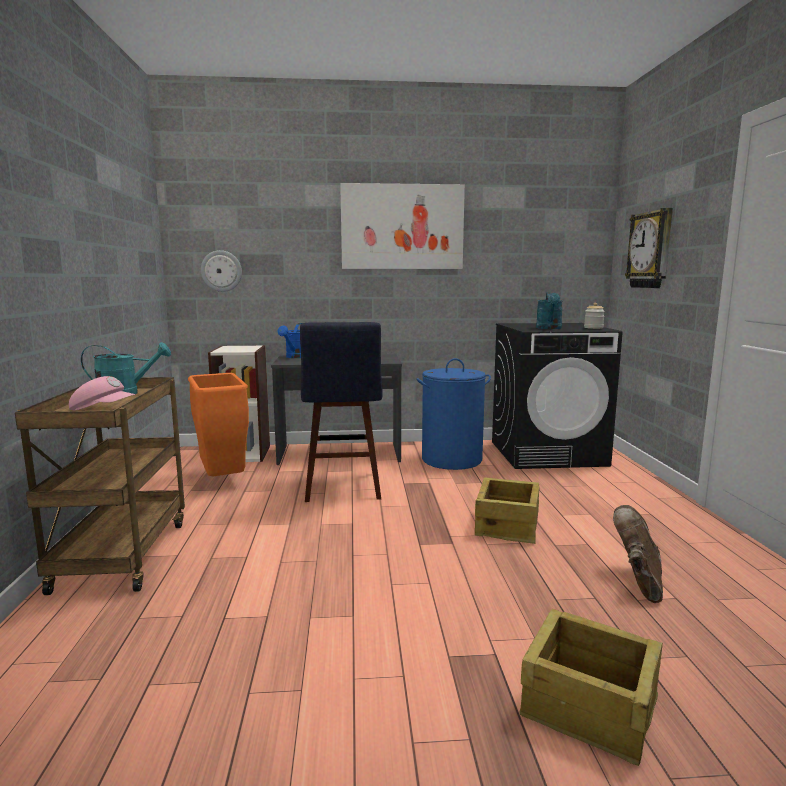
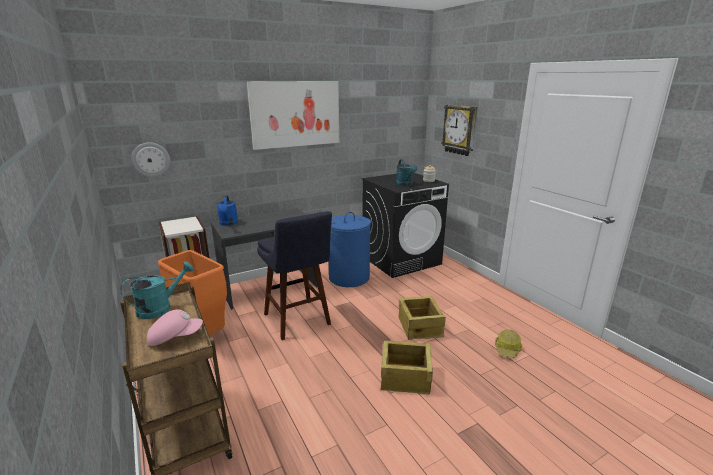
camera: 25 degrees left, 10 degrees up
crate [520,609,663,766] -> crate moved to [380,340,433,394]
brown boot [613,505,663,603] -> hard hat [495,329,522,358]

